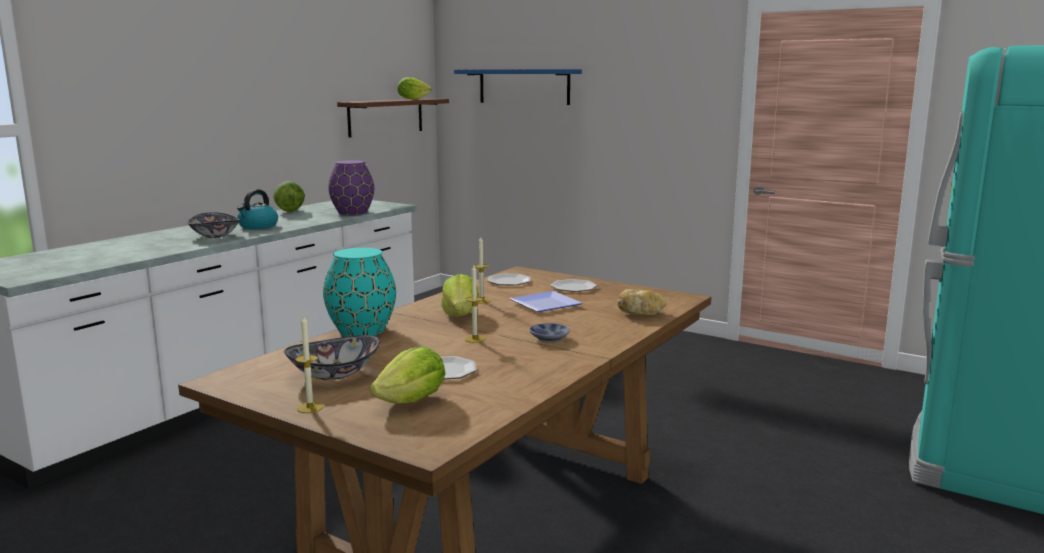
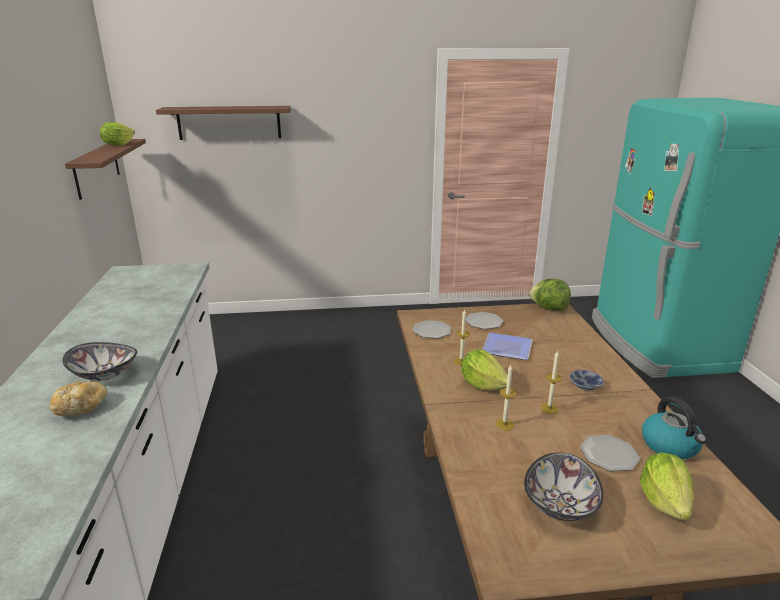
camera: 40 degrees left, 10 degrees up
kettle [237,189,278,229] -> kettle moved to [642,397,706,459]
lettuce [273,181,305,212] -> lettuce moved to [529,278,571,311]
candle [295,316,323,413] -> candle moved to [495,365,516,430]
turquoise vase [323,248,396,337] -> none
purple vase [328,160,374,215] -> none
blue shelf [454,69,582,105] -> brown shelf [156,106,291,140]
bread [617,289,666,315] -> bread moved to [49,382,107,416]

